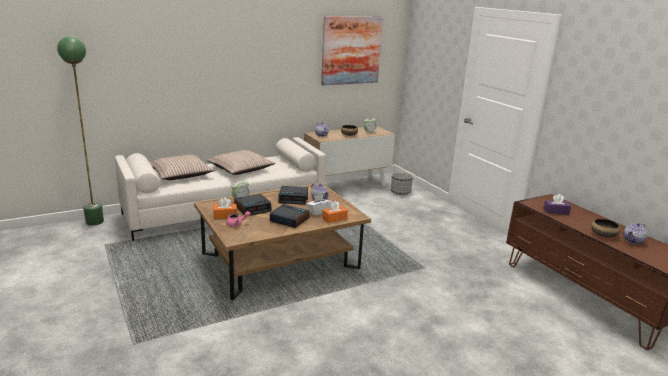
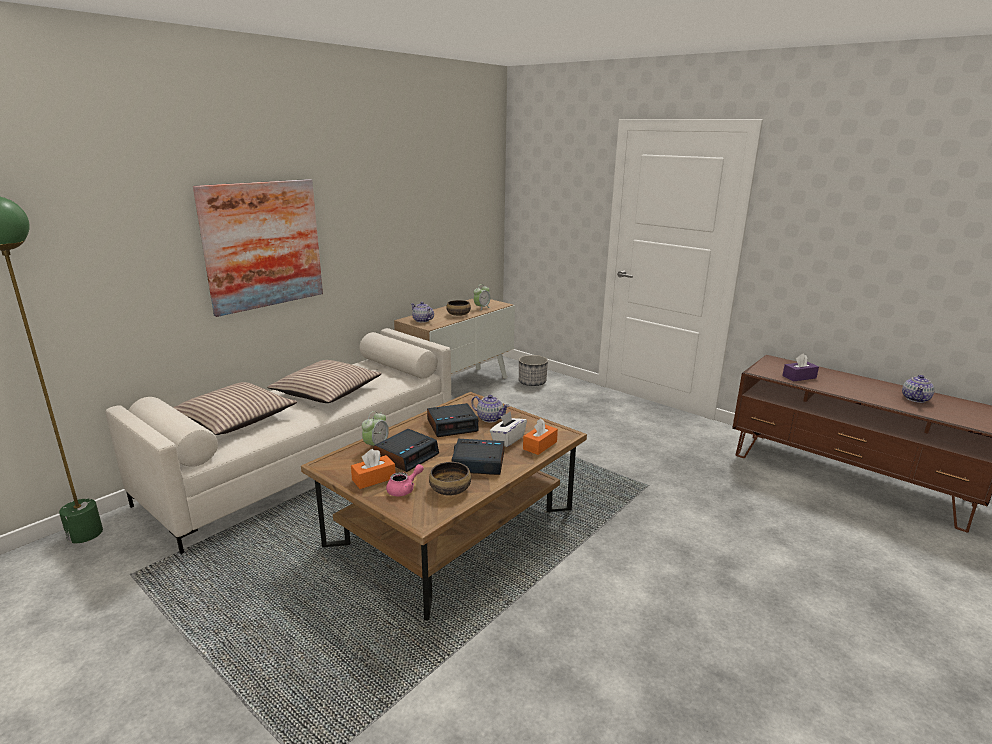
camera: 20 degrees left, 0 degrees up
picture [321,16,383,85] -> picture moved to [193,179,323,317]
bowl [591,219,620,238] -> bowl moved to [429,462,471,496]

